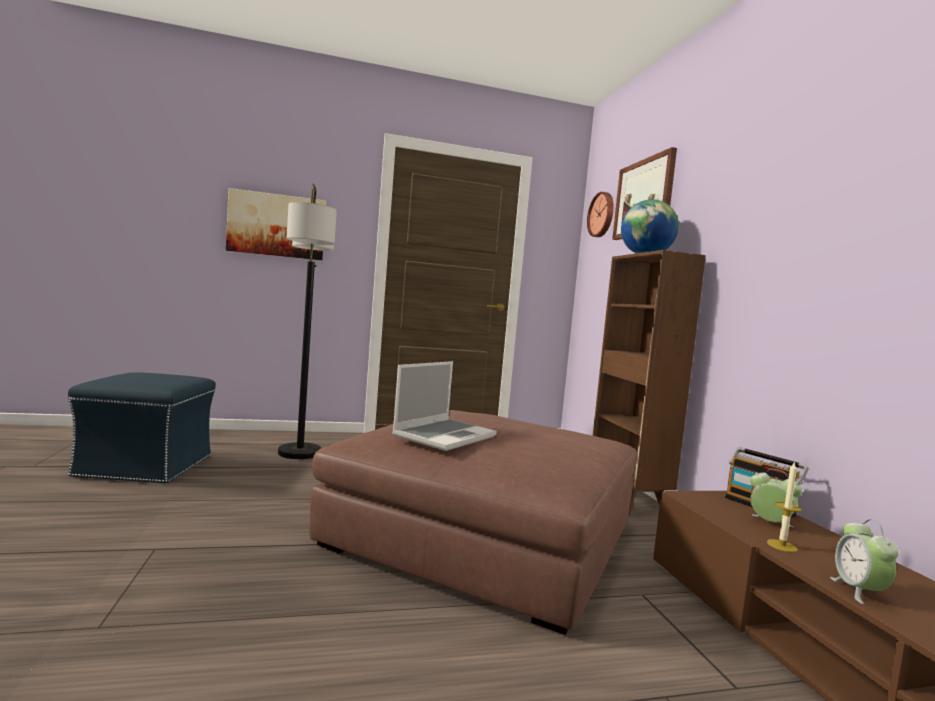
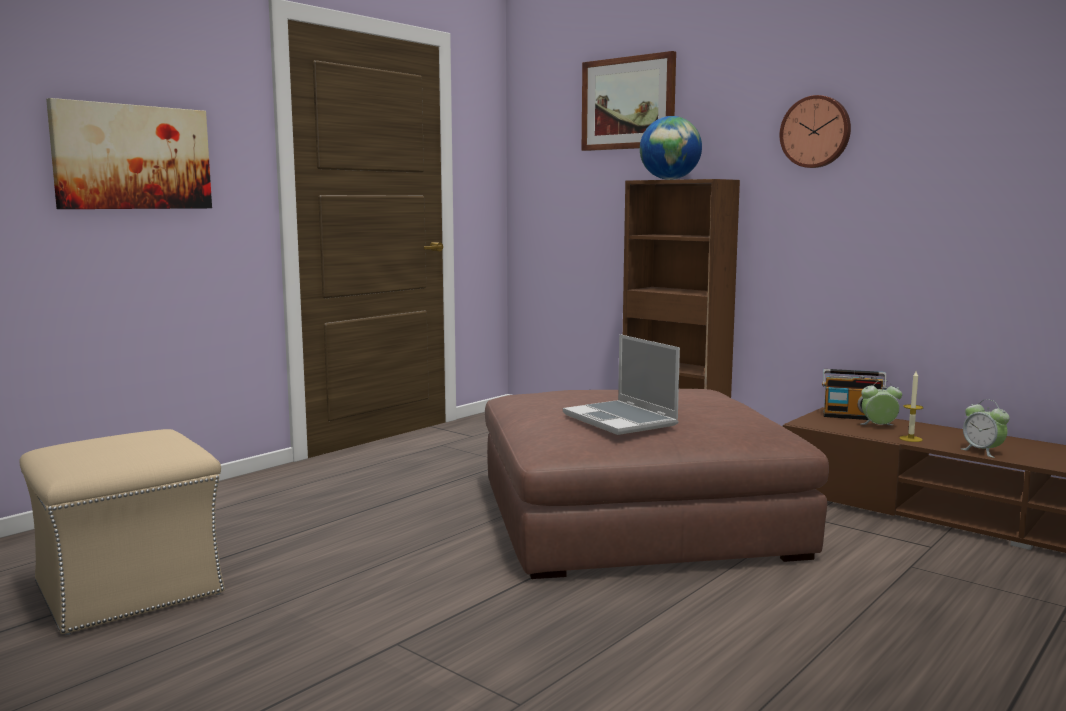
camera: 35 degrees left, 5 degrees up
blue ottoman [68,372,216,484] -> beige ottoman [19,429,225,635]
floor lamp [278,184,337,459] -> none
laptop [392,361,497,451] -> laptop turned 150 degrees clockwise [563,334,680,435]
wall clock [587,192,614,237] -> wall clock moved to [780,95,851,168]

